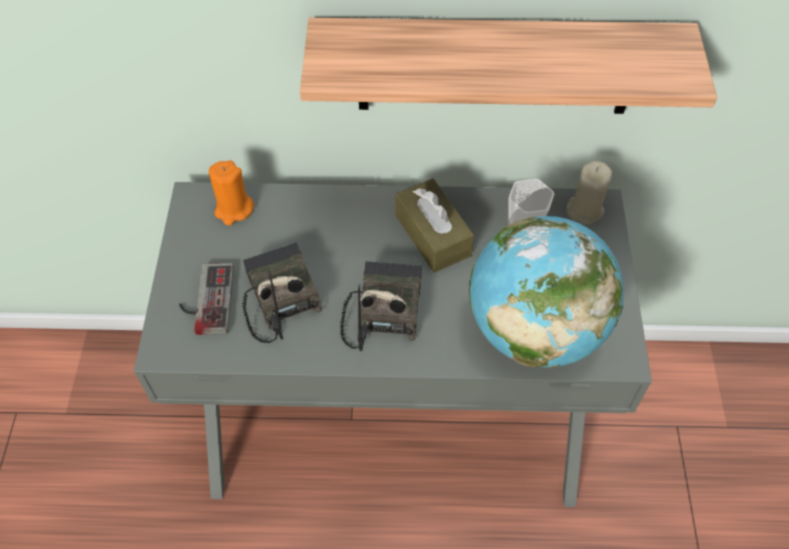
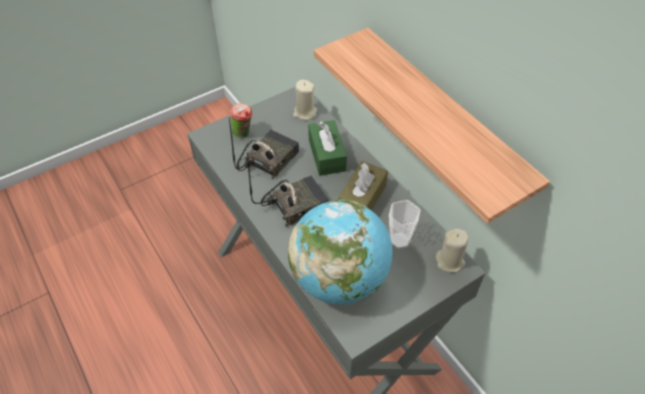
camera: 55 degrees right, 5 degrees down
game controller [179,263,234,335] -> cup [230,103,252,138]
orange candle [209,160,254,226] -> beige candle [293,80,317,120]
none -> green tissue box [308,120,347,176]

